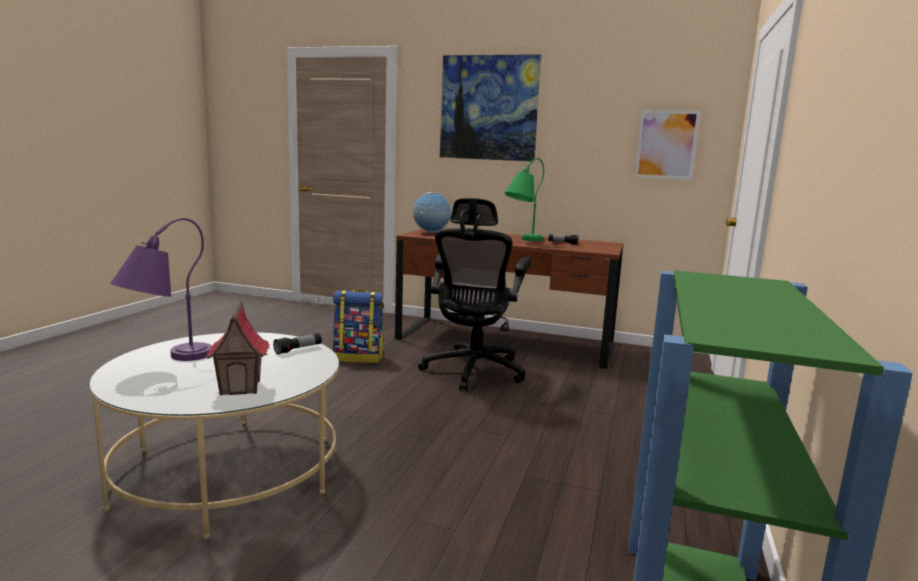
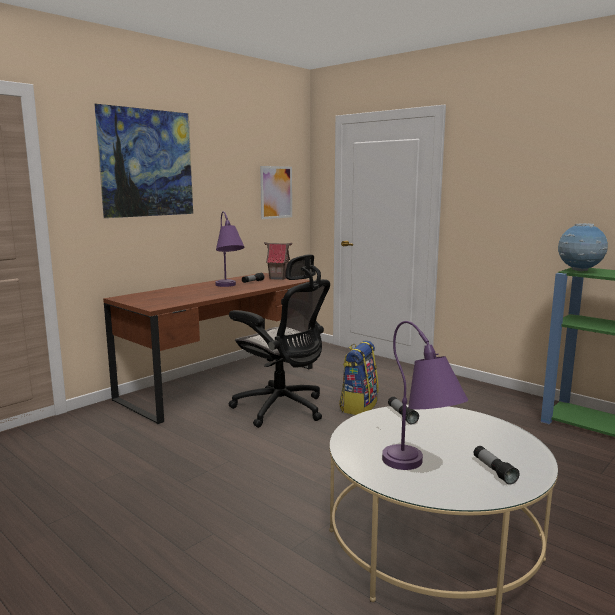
camera: 65 degrees left, 0 degrees up
toy house [205,301,270,396] -> toy house moved to [264,242,292,280]
backpack [333,289,384,363] -> backpack moved to [339,340,379,415]
globe [413,192,451,233] -> globe moved to [558,223,608,271]
green table lamp [504,158,544,241] -> purple table lamp [215,211,245,287]
none -> flashlight [474,446,520,485]

